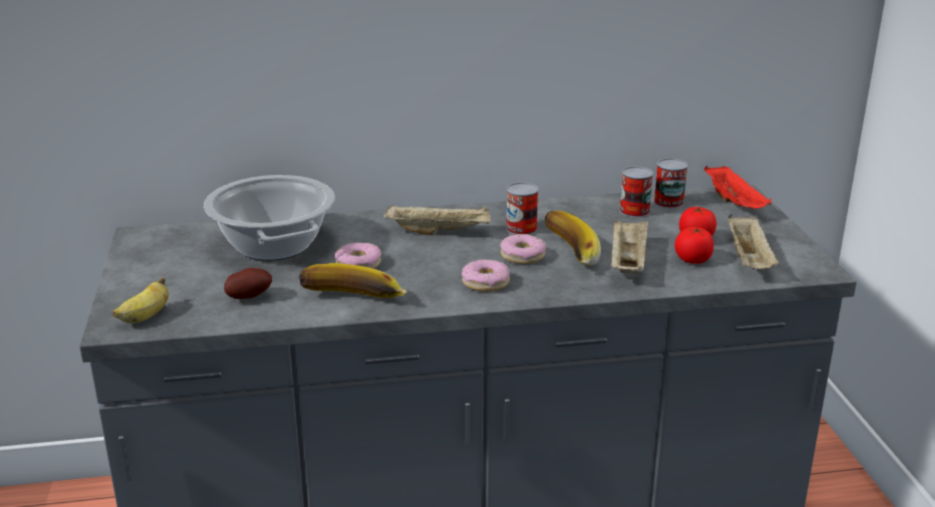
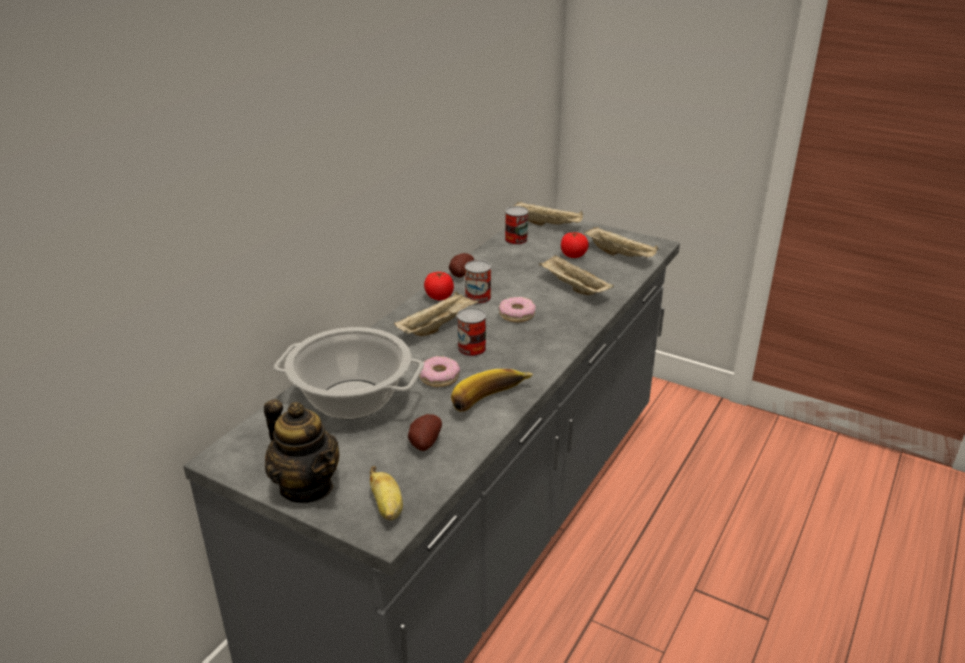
camera: 50 degrees left, 5 degrees up
donut [462,259,510,292] -> none
banana [544,211,601,266] -> none
can [619,166,653,217] -> can moved to [457,308,486,357]
tomato [675,227,714,264] -> tomato moved to [424,272,454,300]
red tray [704,166,771,208] -> beige tray [511,201,583,226]
none -> teapot [264,399,339,503]
none -> potato [449,253,474,277]

